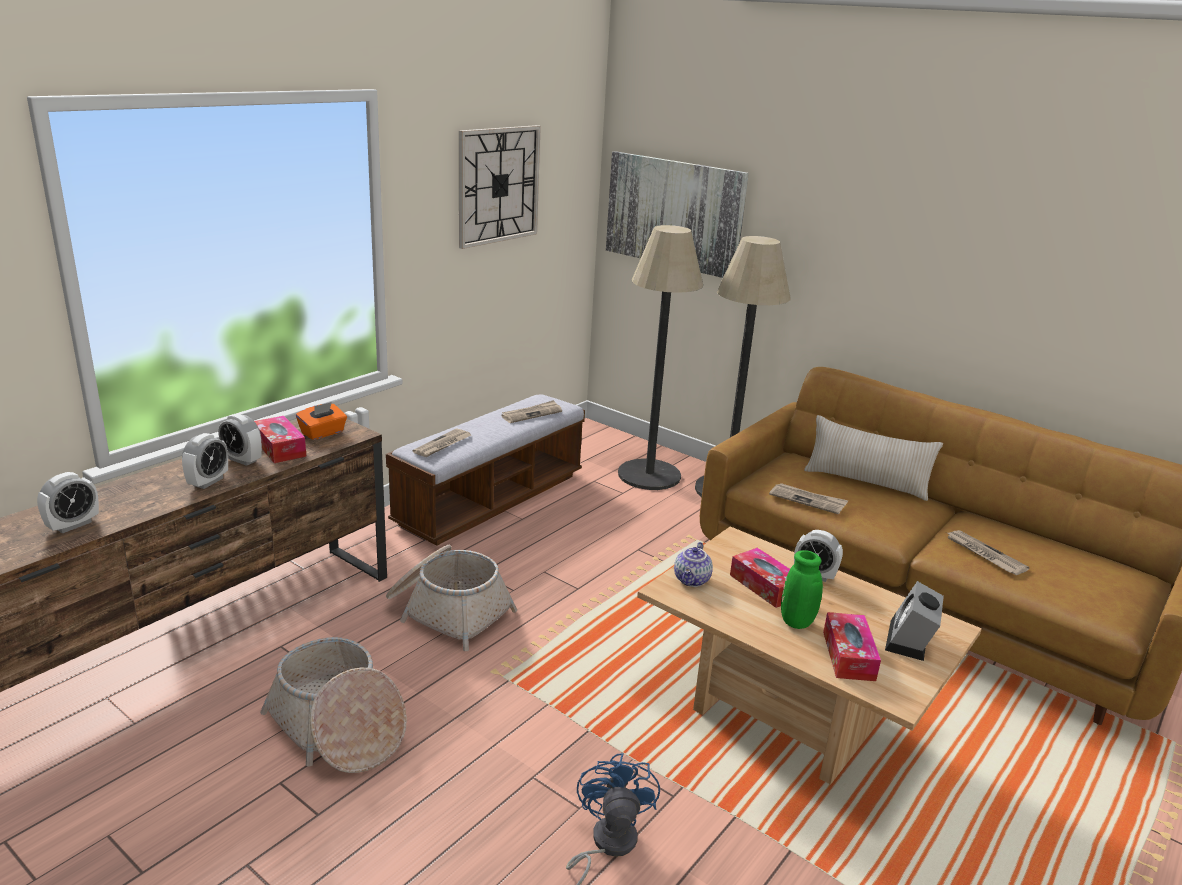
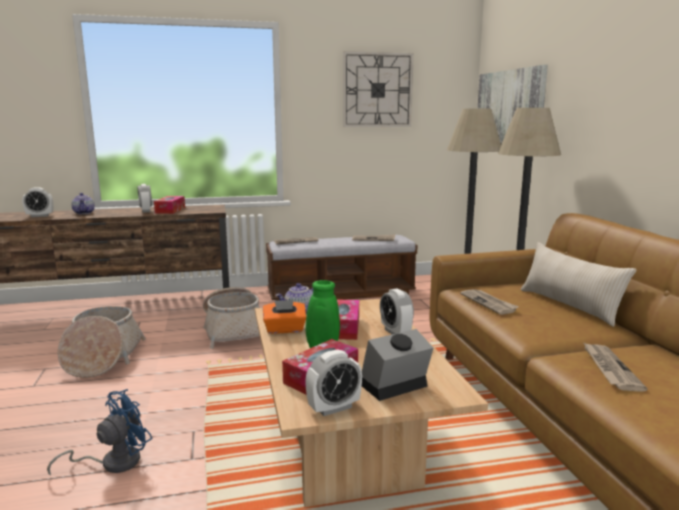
camera: 40 degrees right, 10 degrees down
alarm clock [182,433,228,489] -> alarm clock moved to [305,349,362,416]
orange tissue box [296,402,347,440] -> orange tissue box moved to [263,300,306,334]
none -> teapot [71,193,95,214]

